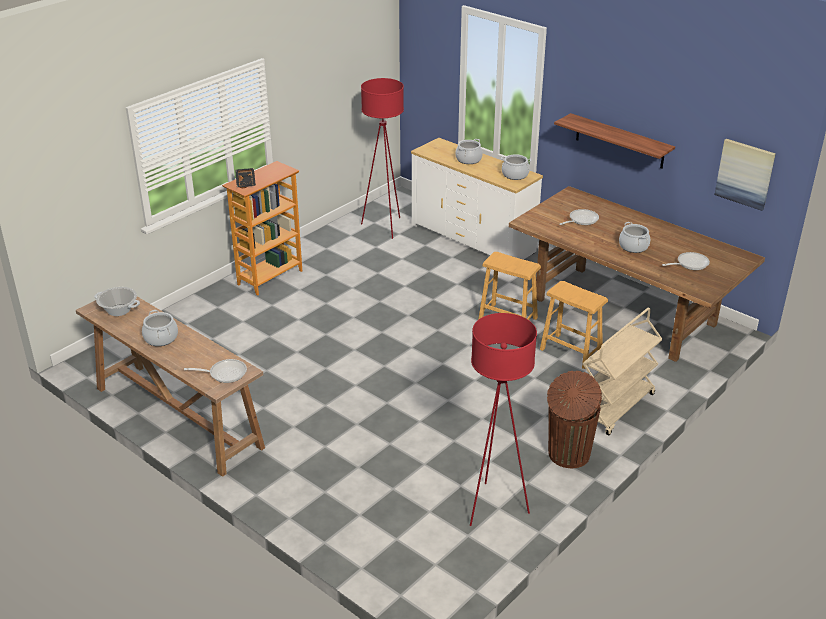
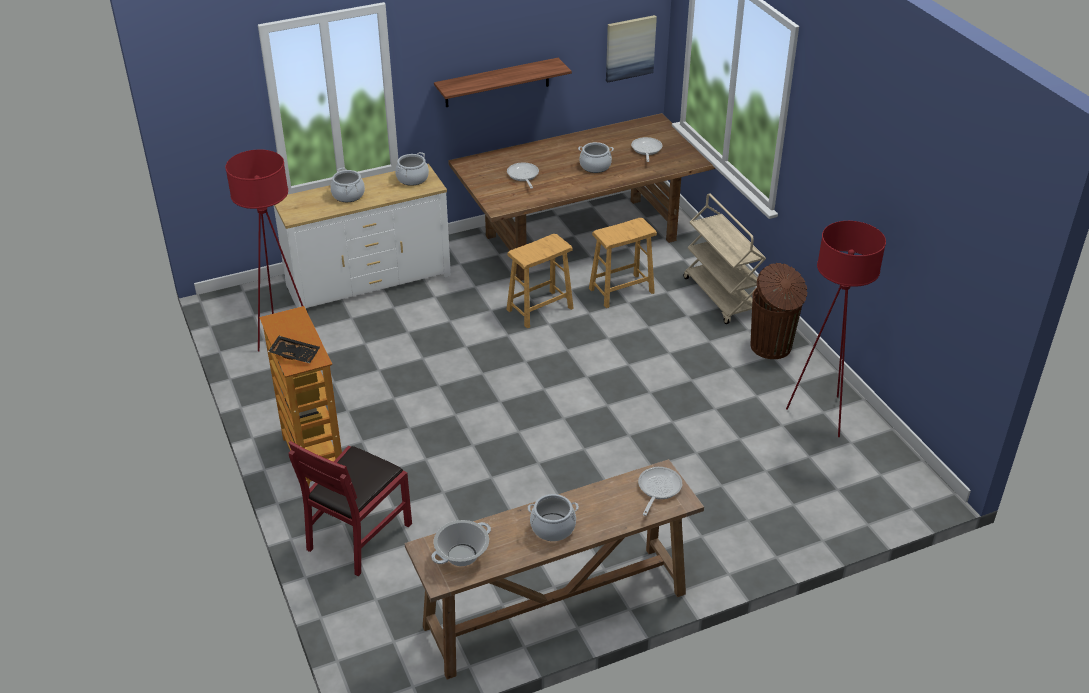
camera: 65 degrees left, 5 degrees up
none -> red chair [288,441,412,576]

